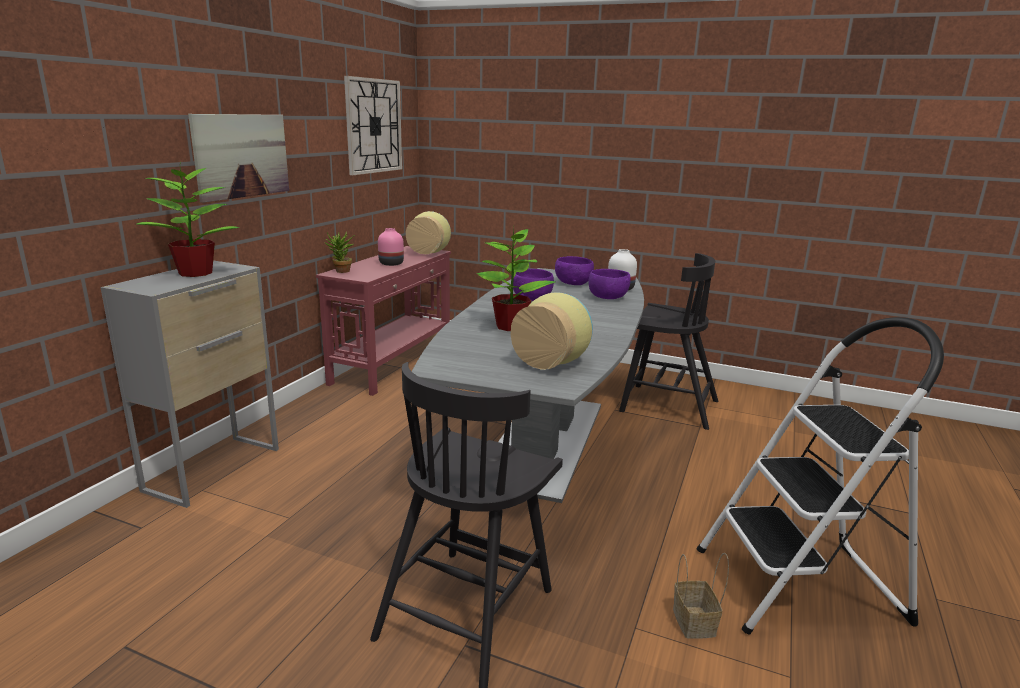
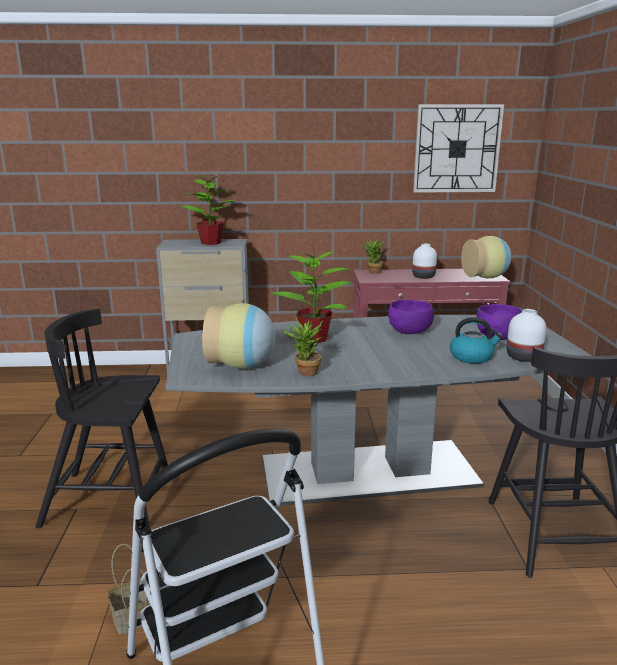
camera: 65 degrees right, 0 degrees up
picture [188,114,289,203] -> none
pink vase [378,228,404,266] -> white vase [412,244,437,279]
purple bowl [588,269,631,299] -> kettle [450,317,503,363]
none -> potted plant [282,317,323,376]

